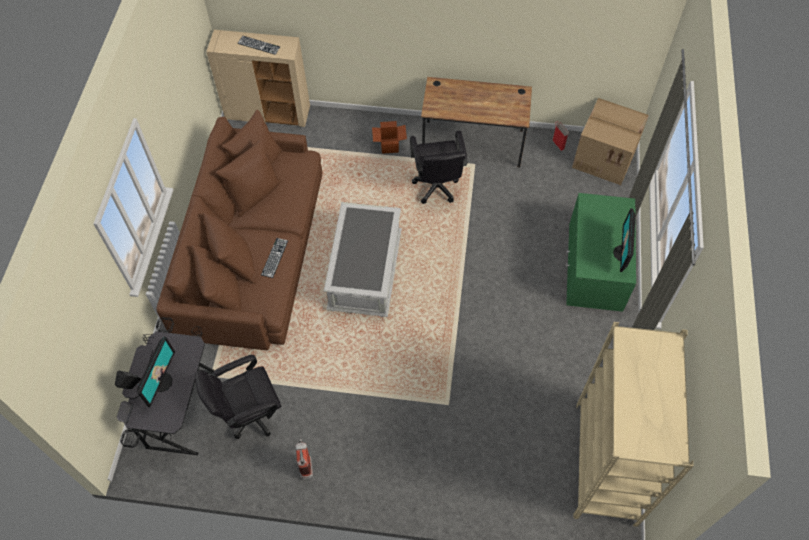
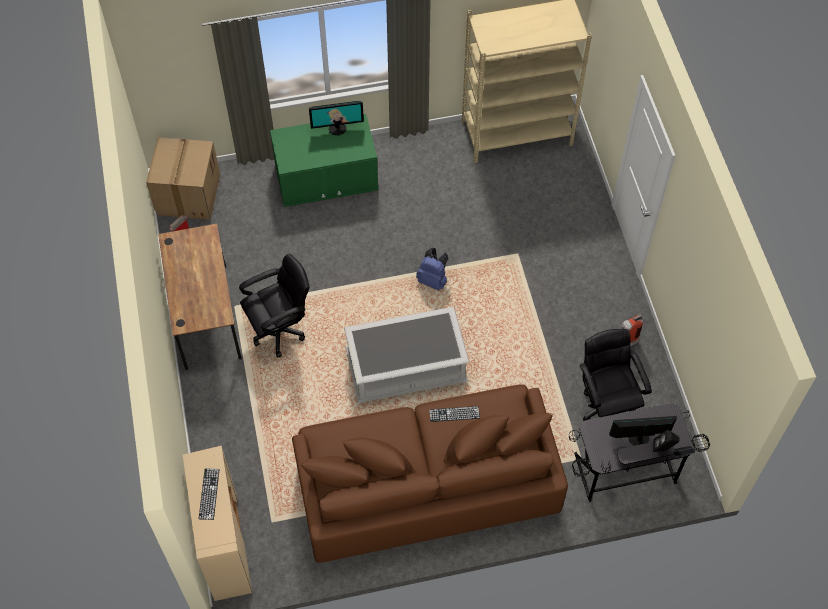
camera: 110 degrees left, 0 degrees up
black office chair [195,355,282,439] -> black office chair turned 150 degrees counterclockwise [580,329,652,421]
cardboard box [372,121,407,154] -> none
none -> blue backpack [416,248,448,291]

